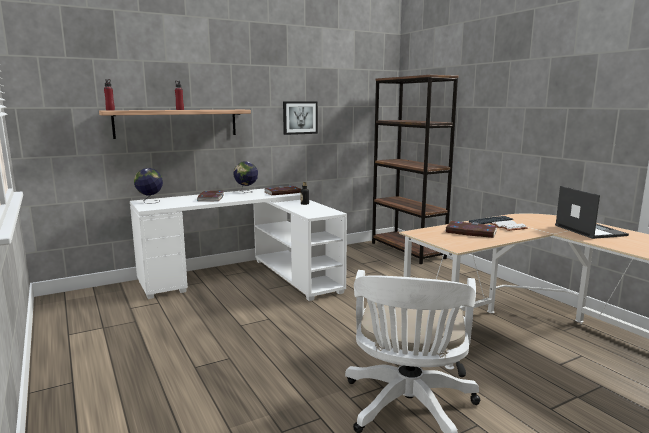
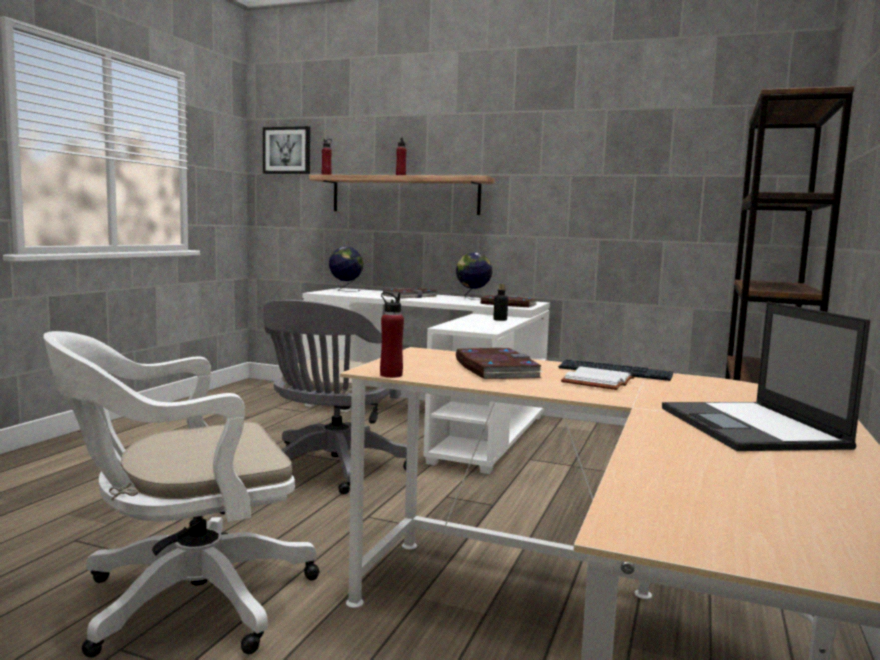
camera: 50 degrees right, 5 degrees down
picture [283,101,318,135] -> picture moved to [263,126,310,174]
laptop [555,186,629,239] -> laptop turned 135 degrees clockwise [662,302,870,451]
none -> grey office chair [263,300,407,494]
none -> red bottle [380,292,404,378]

